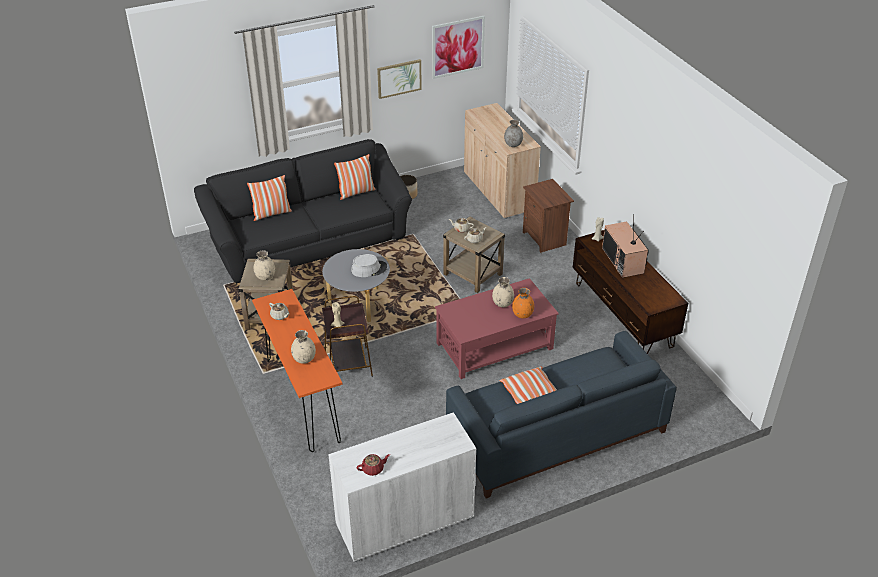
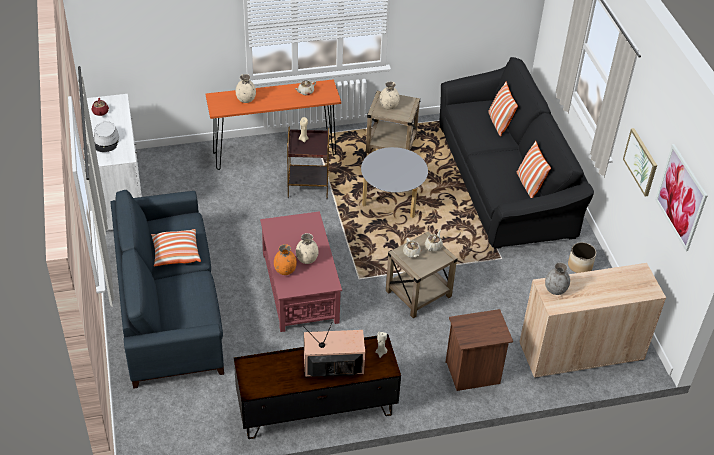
camera: 100 degrees right, 5 degrees up
grey hat [351,254,387,277] -> grey hat moved to [94,121,119,152]

